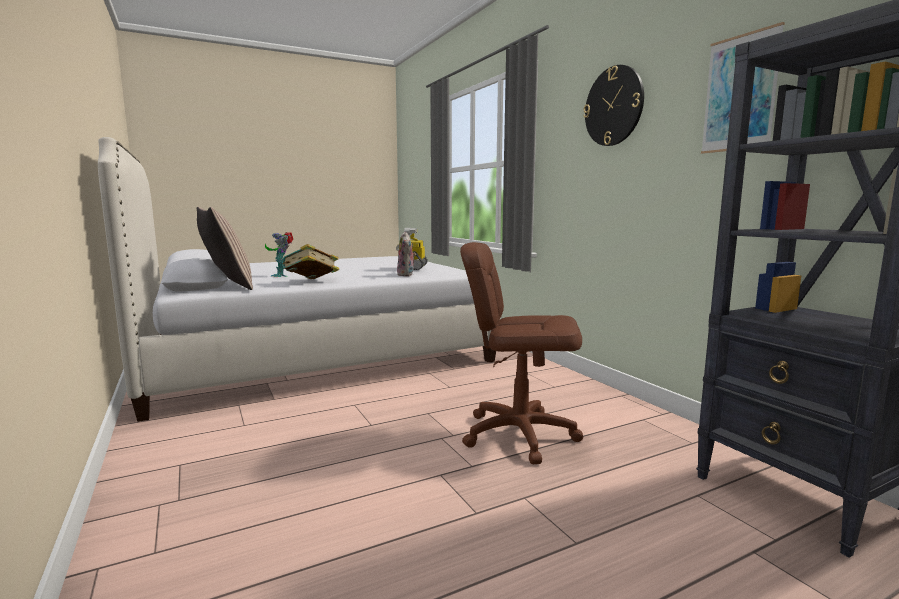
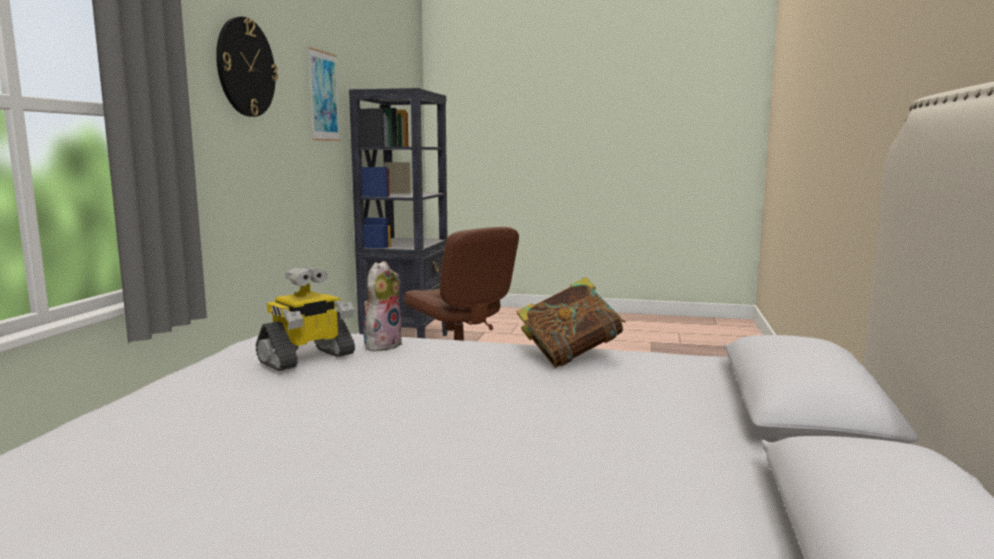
camera: 140 degrees left, 0 degrees up
pillow [197,207,253,290] -> none
toy robot [265,232,293,277] -> none

